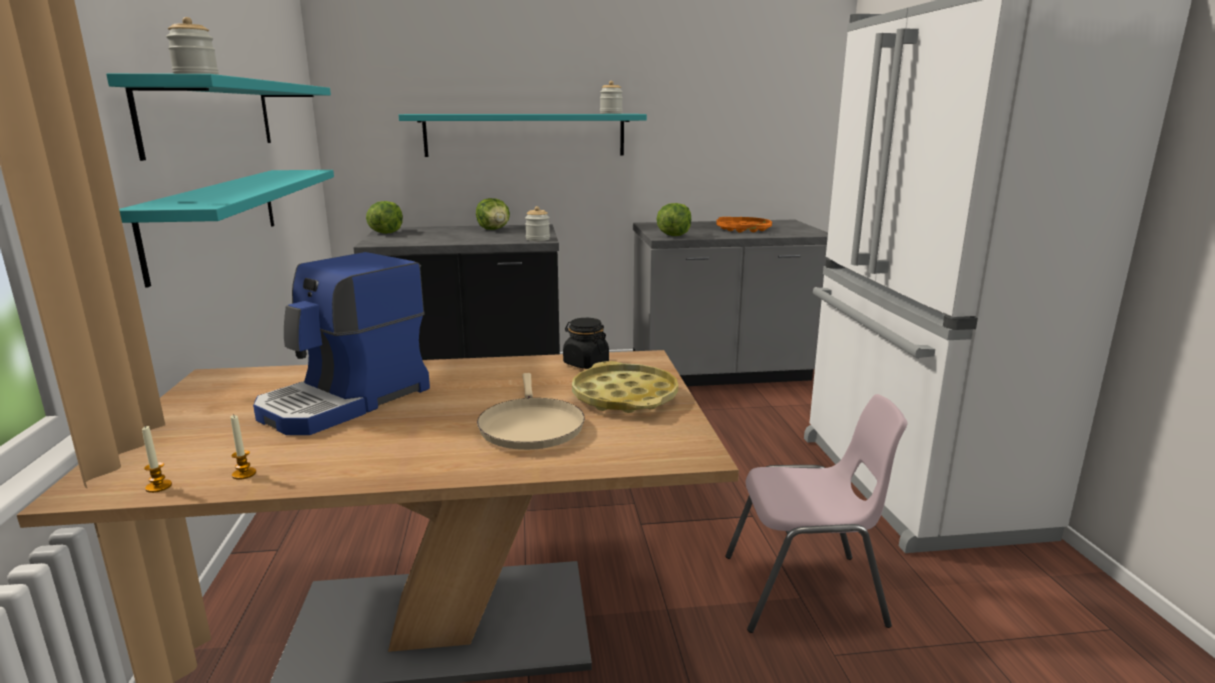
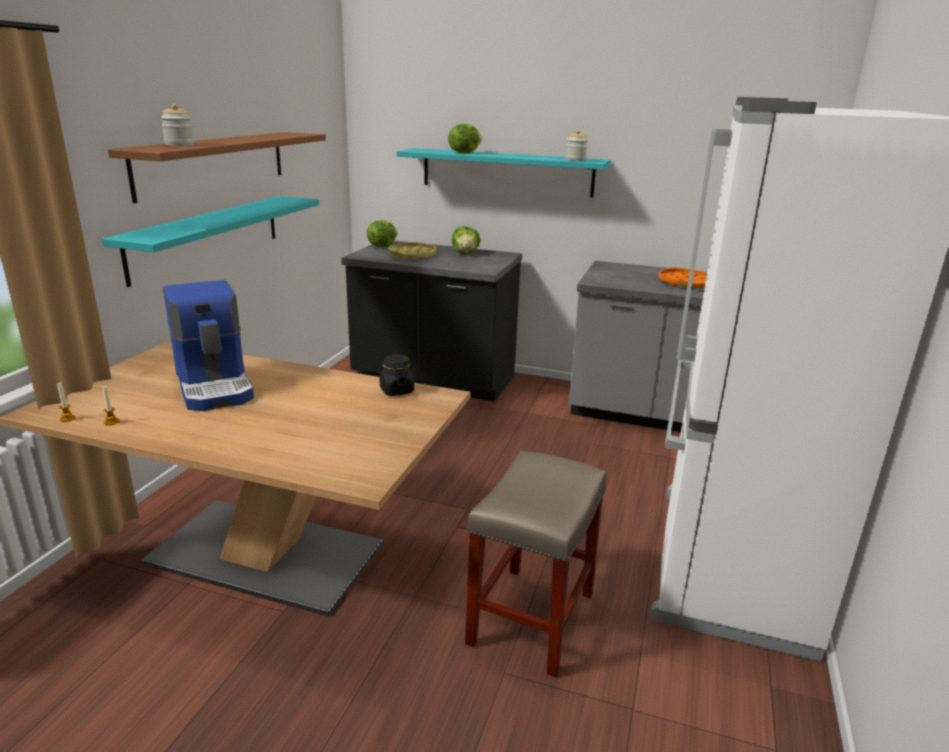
camera: 25 degrees right, 5 degrees up
turquoise shelf [106,73,331,161] -> brown shelf [108,132,326,203]
coffee machine [253,252,430,435] -> coffee machine turned 90 degrees counterclockwise [163,280,254,411]
beige frying pan [477,373,585,450] -> none
jar [525,206,550,241] -> none
yellow tray [572,361,678,413] -> yellow tray moved to [388,242,437,259]
lettuce [657,203,691,236] -> lettuce moved to [448,124,482,153]
pink chair [725,394,908,633] -> beige stool [465,451,606,677]

